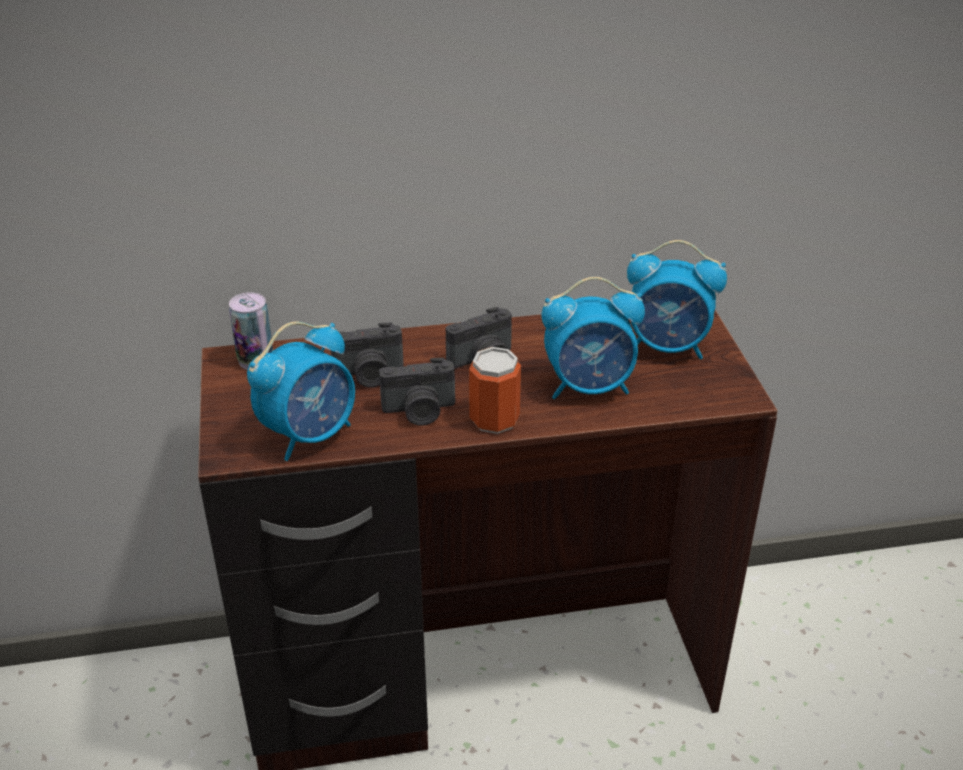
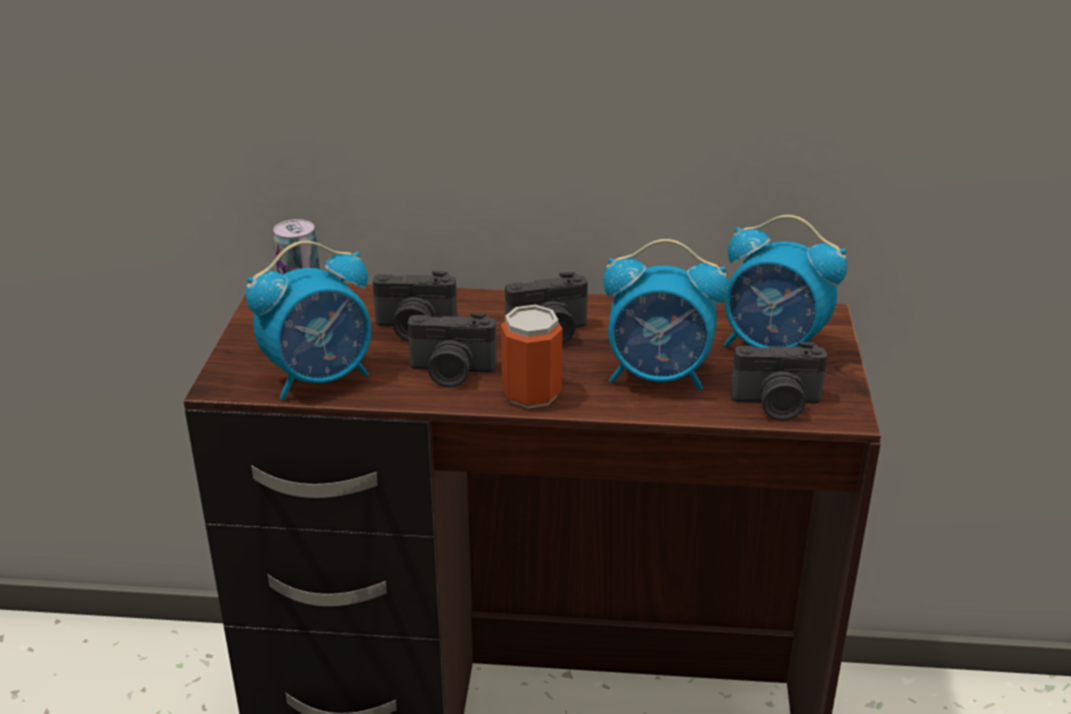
camera: 15 degrees right, 5 degrees down
none -> camera [730,341,827,421]

